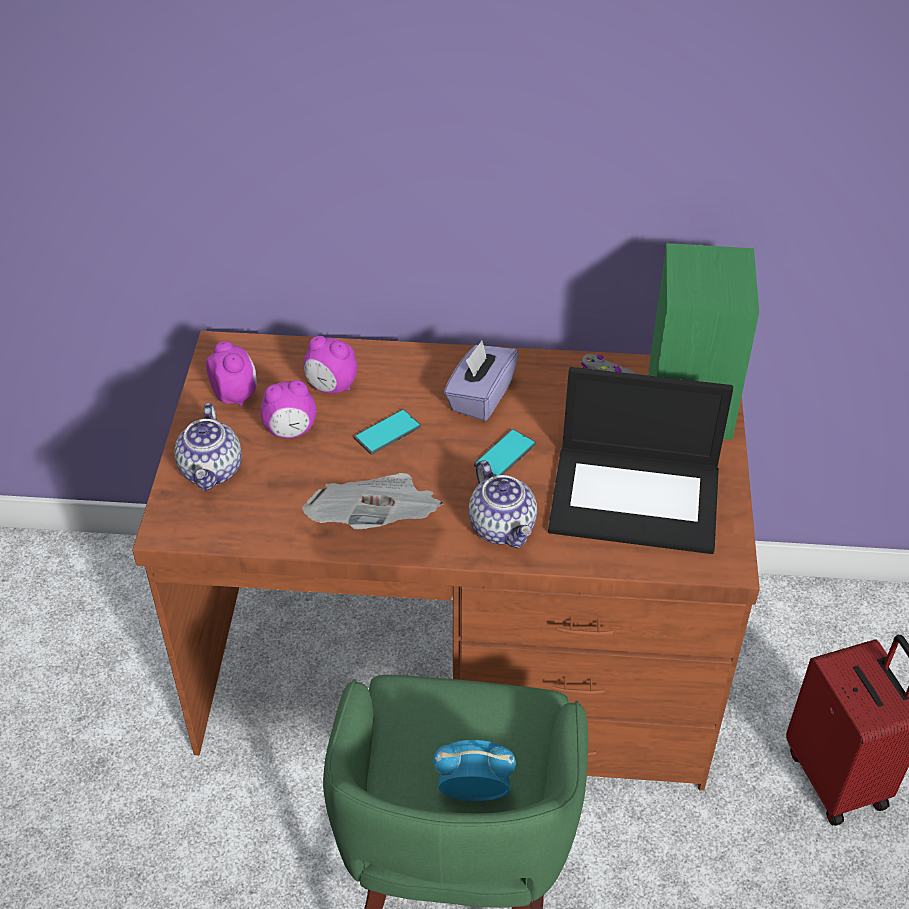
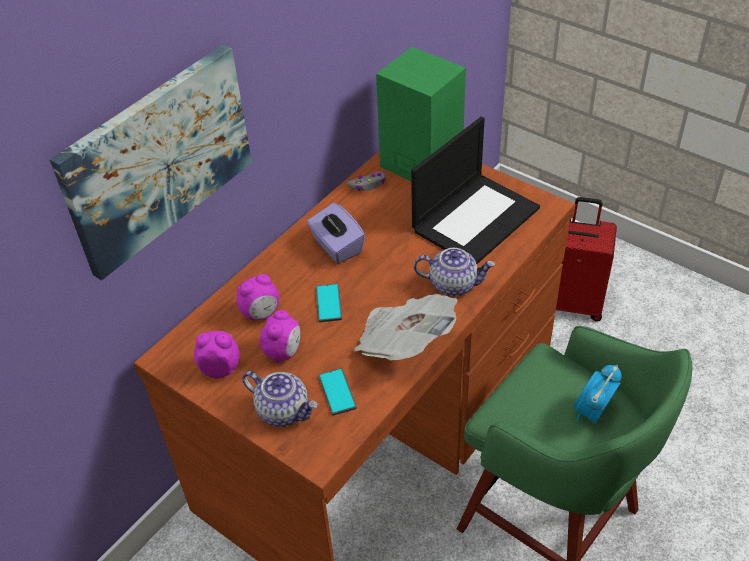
camera: 55 degrees left, 0 degrees up
phone [474,429,536,476] -> phone moved to [319,368,357,415]
none -> picture [50,45,252,280]

